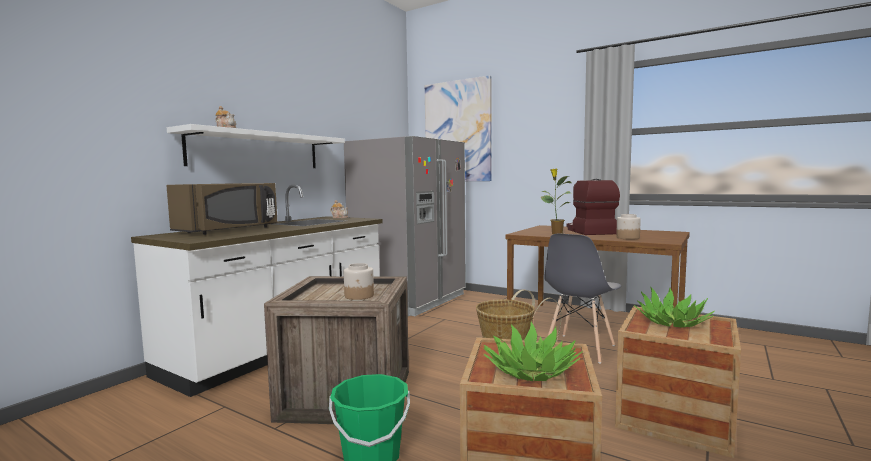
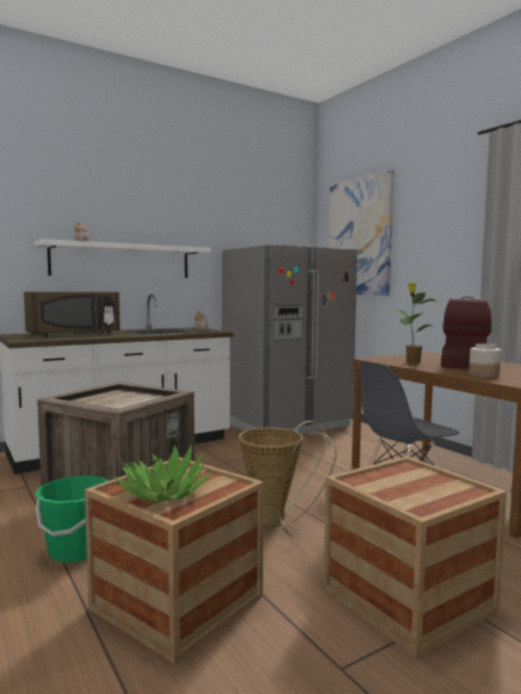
camera: 25 degrees right, 0 degrees up
jar [344,263,374,300] -> none
potted plant [634,287,715,328] -> none

